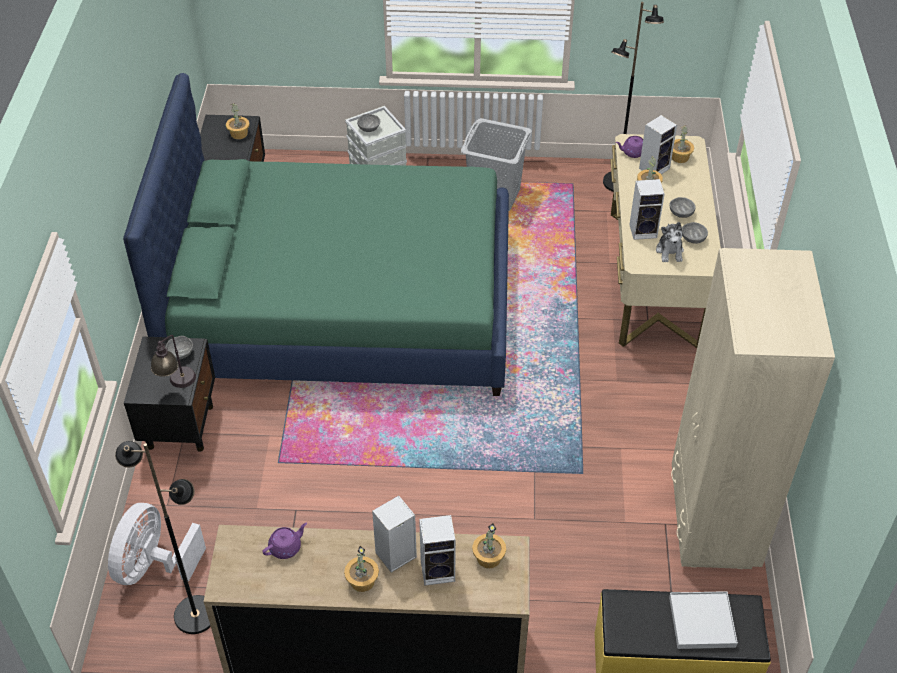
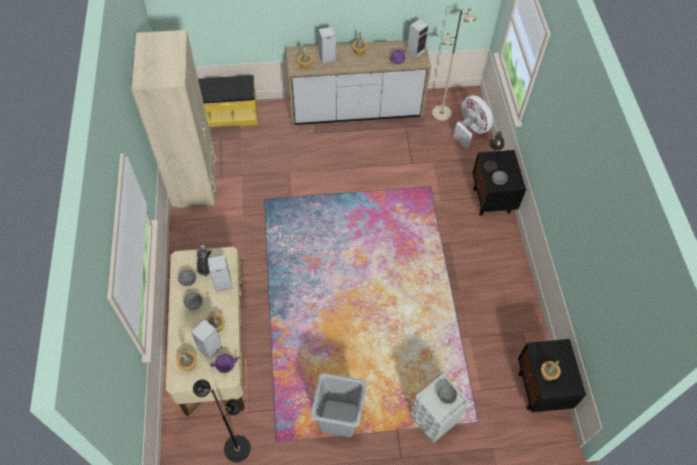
camera: 170 degrees right, 10 degrees up
white fan [108,503,206,585] -> white fan turned 45 degrees counterclockwise [453,95,493,149]
black floor lamp [115,441,211,634] -> beige floor lamp [432,9,476,121]
green bed [123,73,509,396] -> none
speaker [372,495,417,573] -> speaker moved to [407,19,429,57]
white tray [669,591,738,649] -> none

